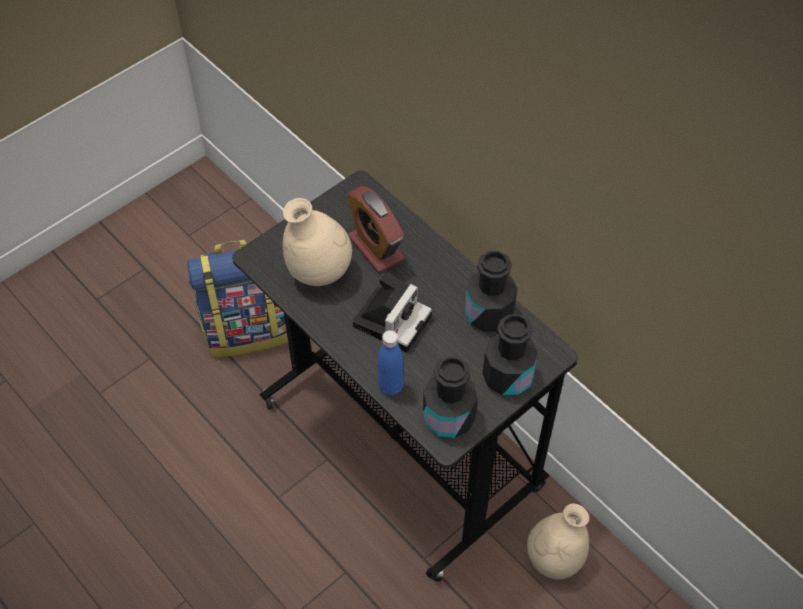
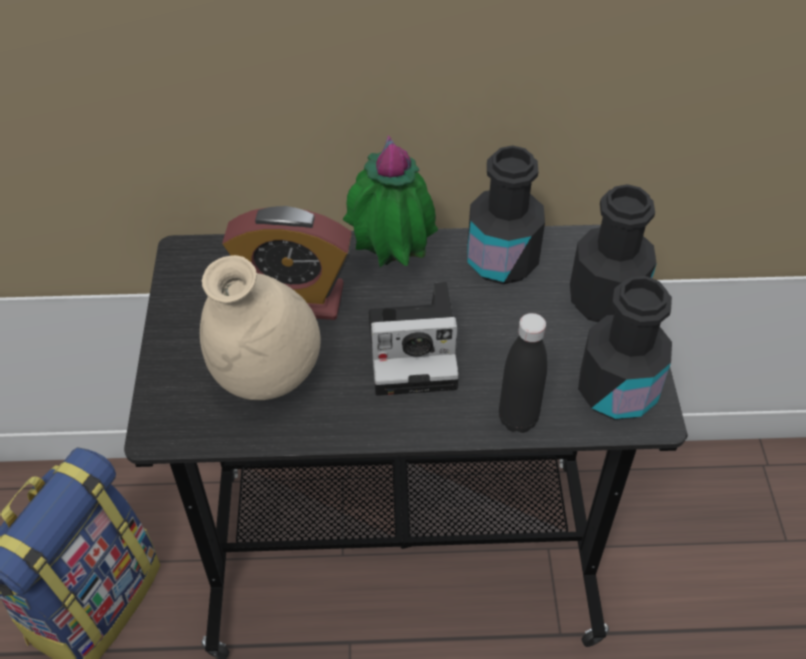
camera: 50 degrees left, 5 degrees down
camera [353,274,432,353] -> camera turned 105 degrees clockwise [369,282,459,396]
blue bottle [378,330,403,396] -> black bottle [499,313,547,433]
beige vase [527,504,589,579] -> none
none -> potted plant [343,135,438,267]

